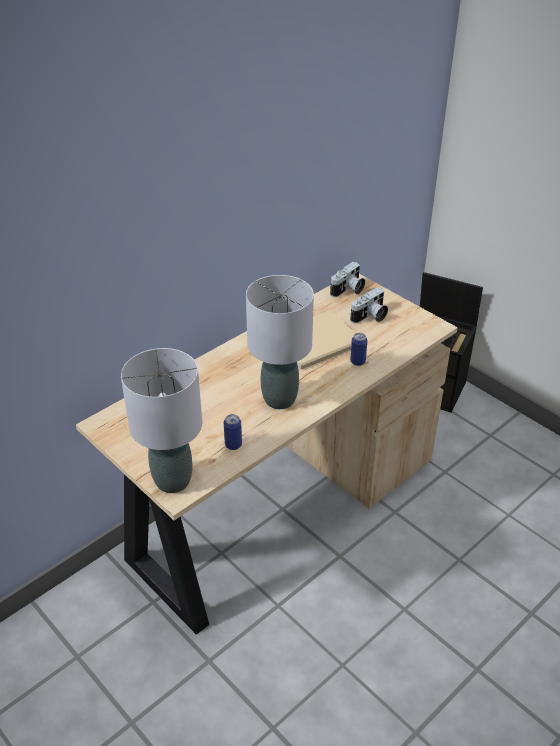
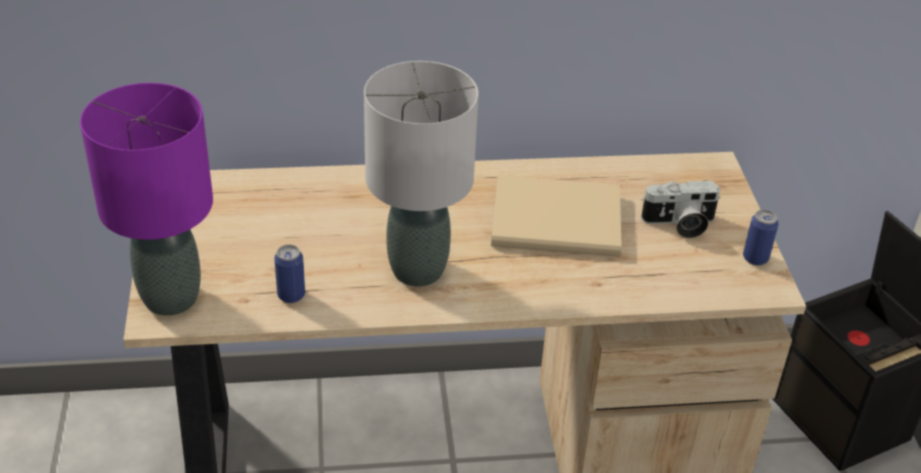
camera: 35 degrees right, 0 degrees up
grey table lamp [121,348,202,493] -> purple table lamp [80,83,213,316]
camera [330,262,365,297] -> none
can [350,333,368,366] -> can moved to [743,209,779,266]

